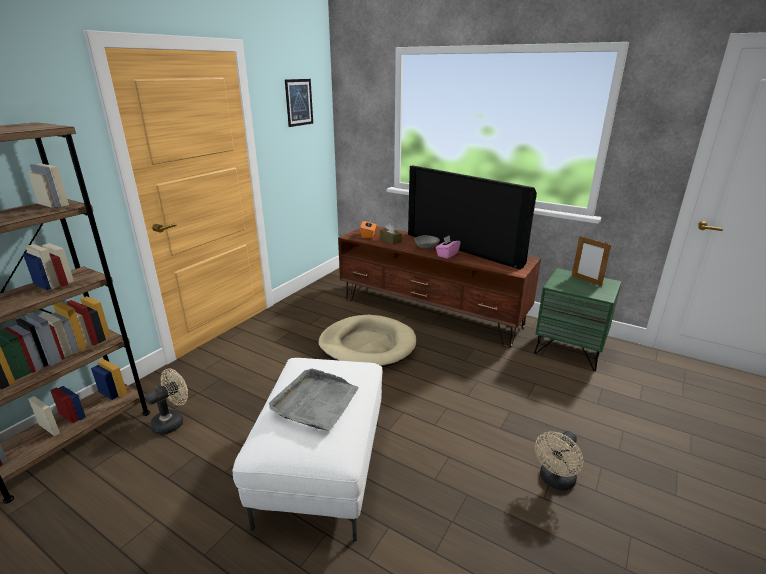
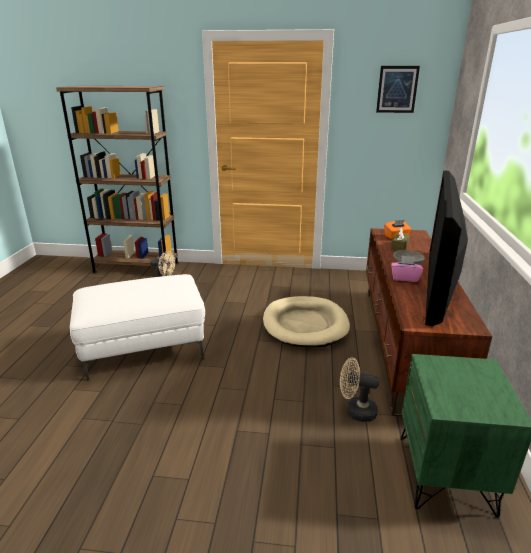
camera: 65 degrees right, 0 degrees up
grey tray [269,369,359,431] -> none
beige fan [535,431,583,491] -> beige fan moved to [340,358,380,422]
picture frame [572,236,611,286] -> none

